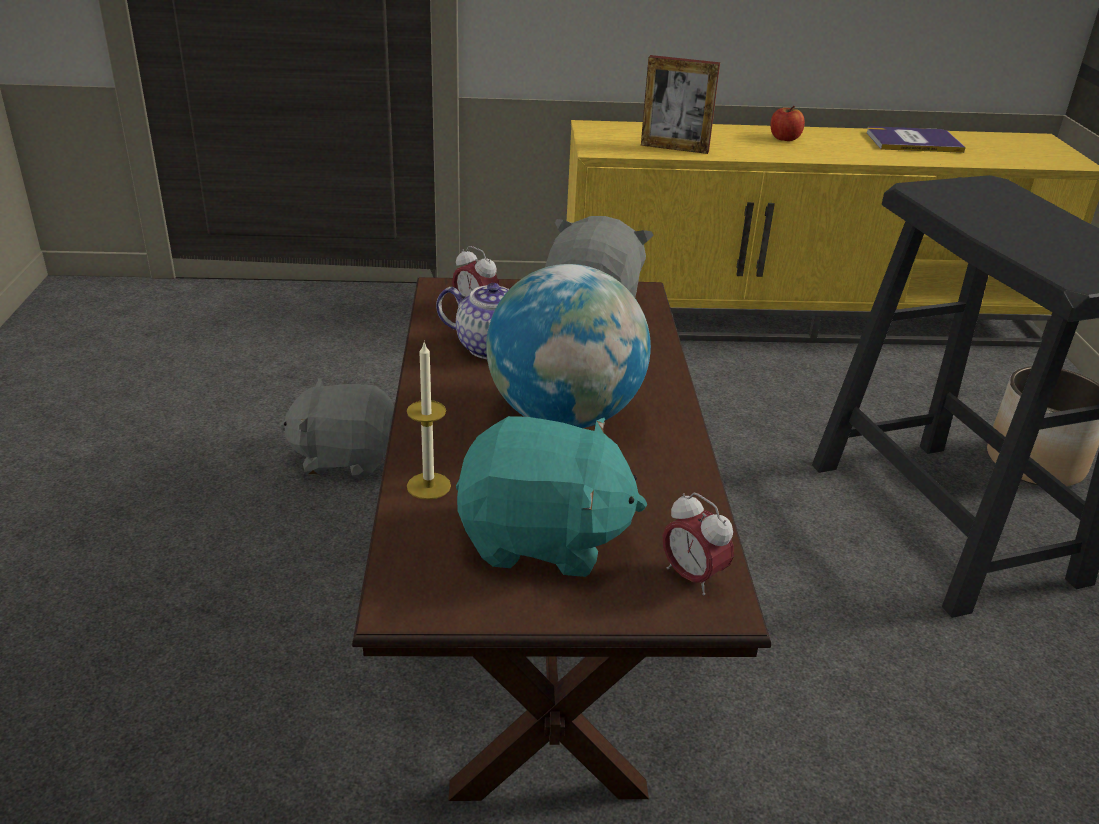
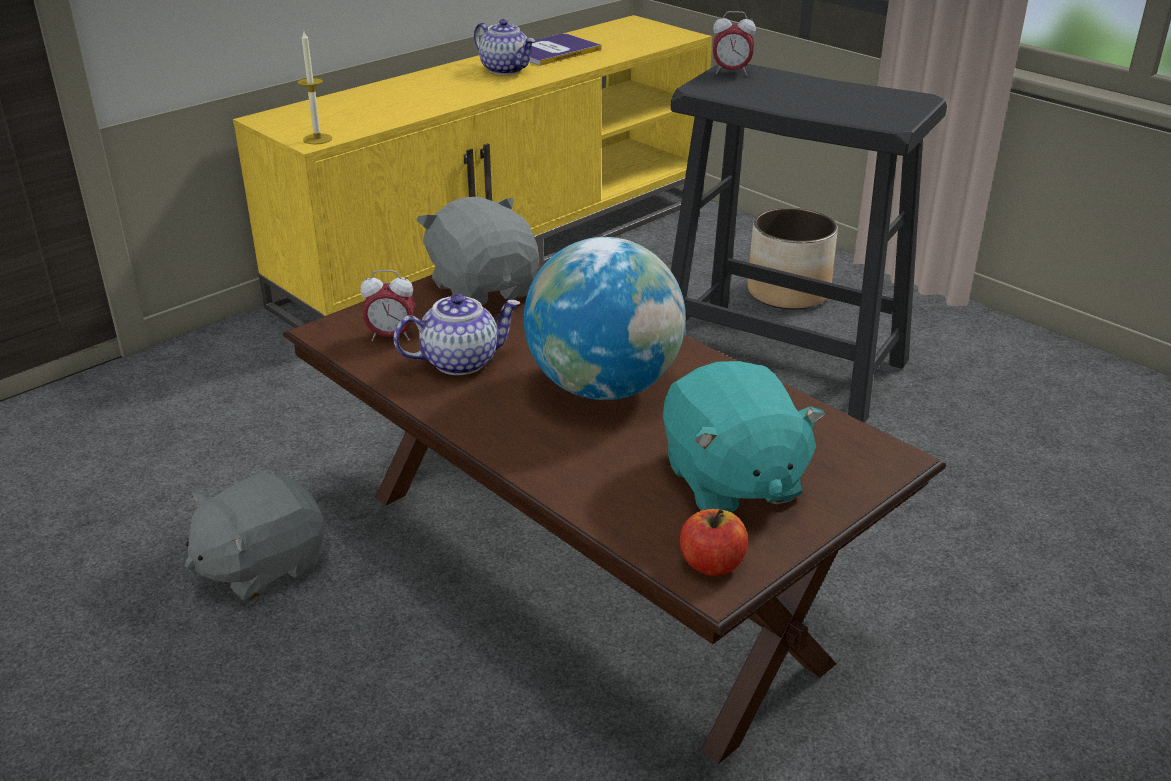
camera: 40 degrees left, 0 degrees up
candle [407,340,451,500] -> candle moved to [298,31,332,144]
turquoise plush toy [456,416,647,577] -> turquoise plush toy turned 105 degrees clockwise [663,361,825,513]
picture frame [641,55,720,154] -> none
alarm clock [663,492,734,595] -> alarm clock moved to [713,11,756,75]
apple [770,106,805,141] -> apple moved to [680,509,748,576]
none -> teapot [474,19,535,75]

